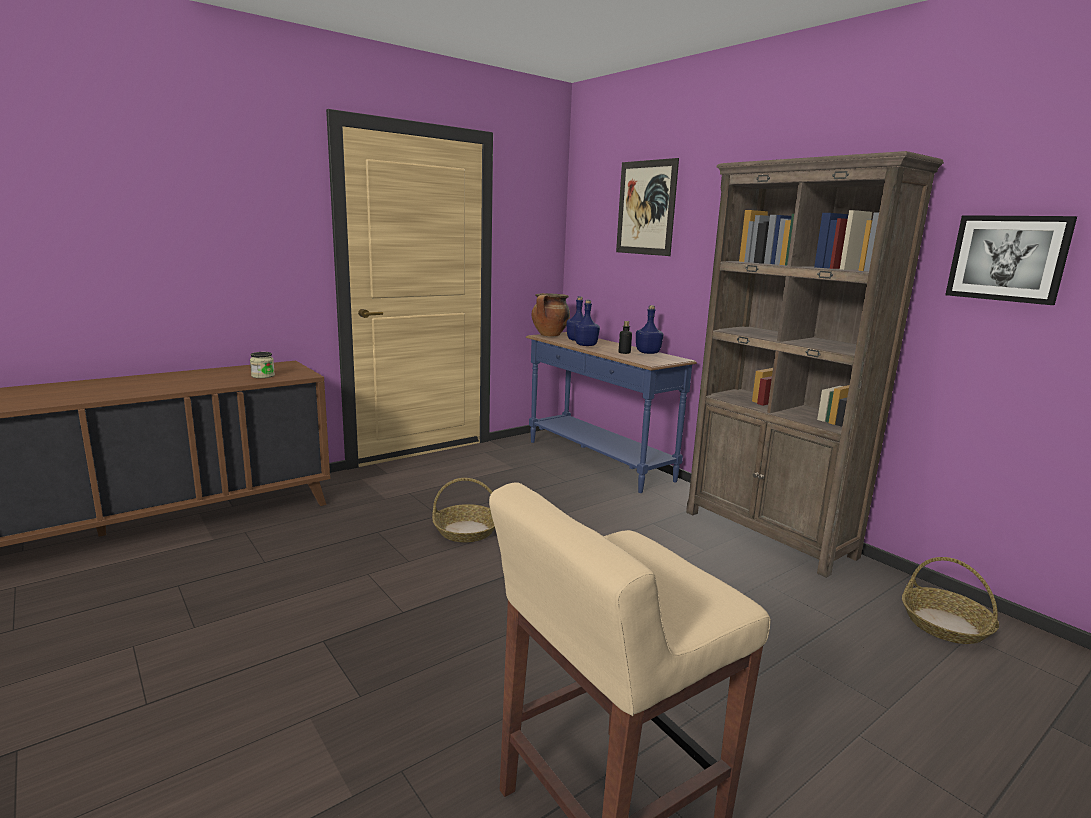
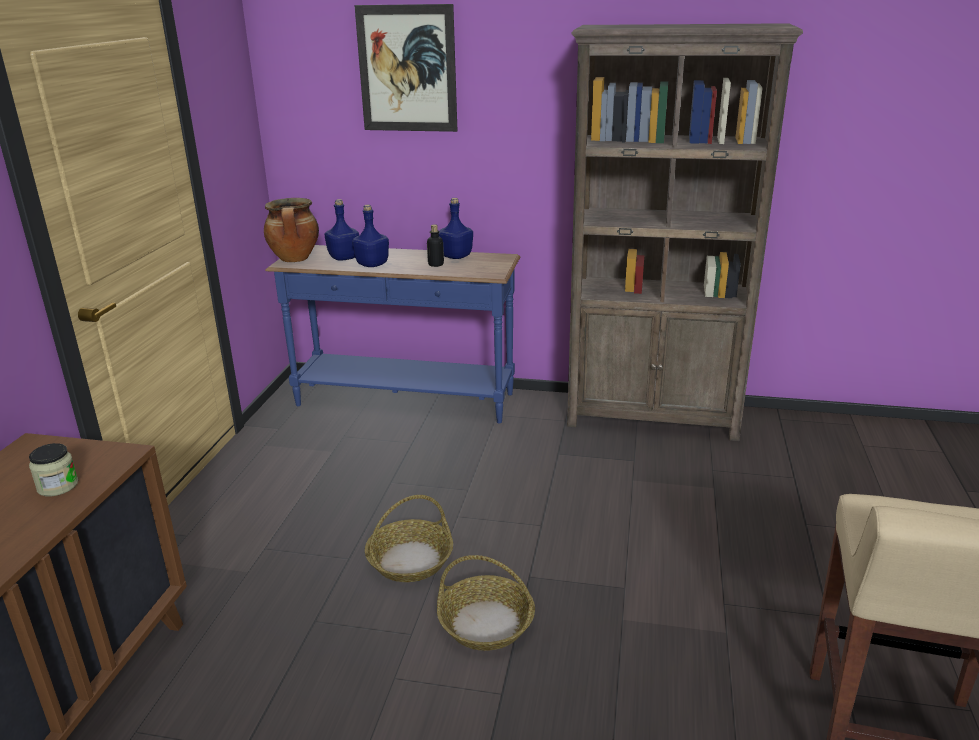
camera: 40 degrees left, 10 degrees up
basket [902,557,999,644] -> basket moved to [437,555,535,651]
picture [945,215,1077,305] -> none

